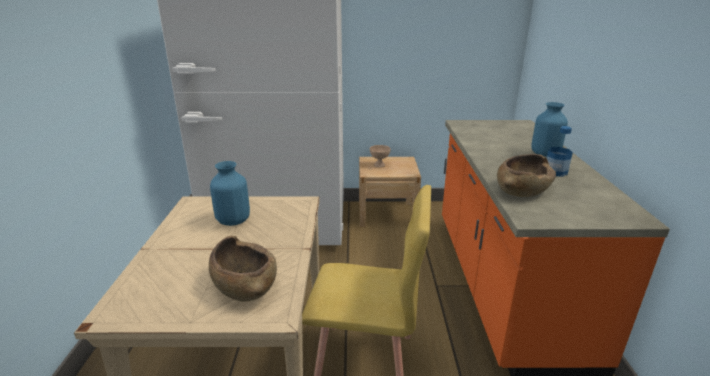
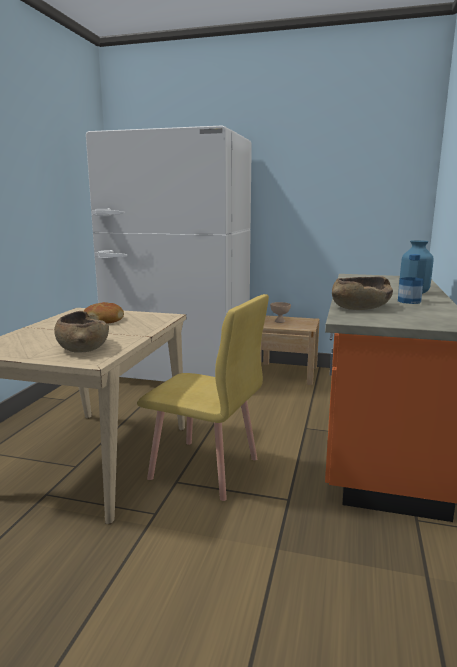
camera: 15 degrees right, 10 degrees down
blue vase [210,161,250,226] -> bread [84,302,124,324]

